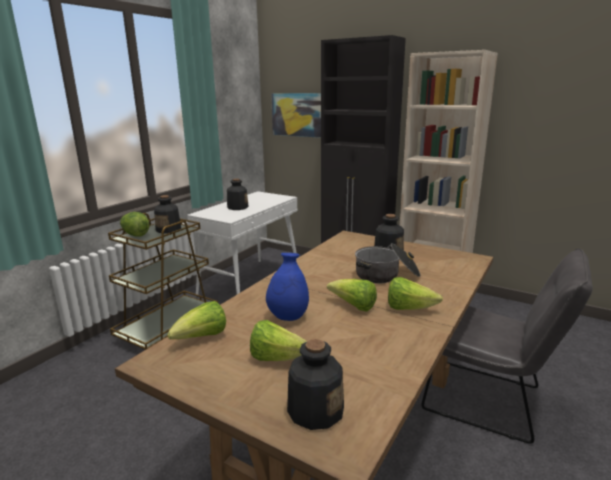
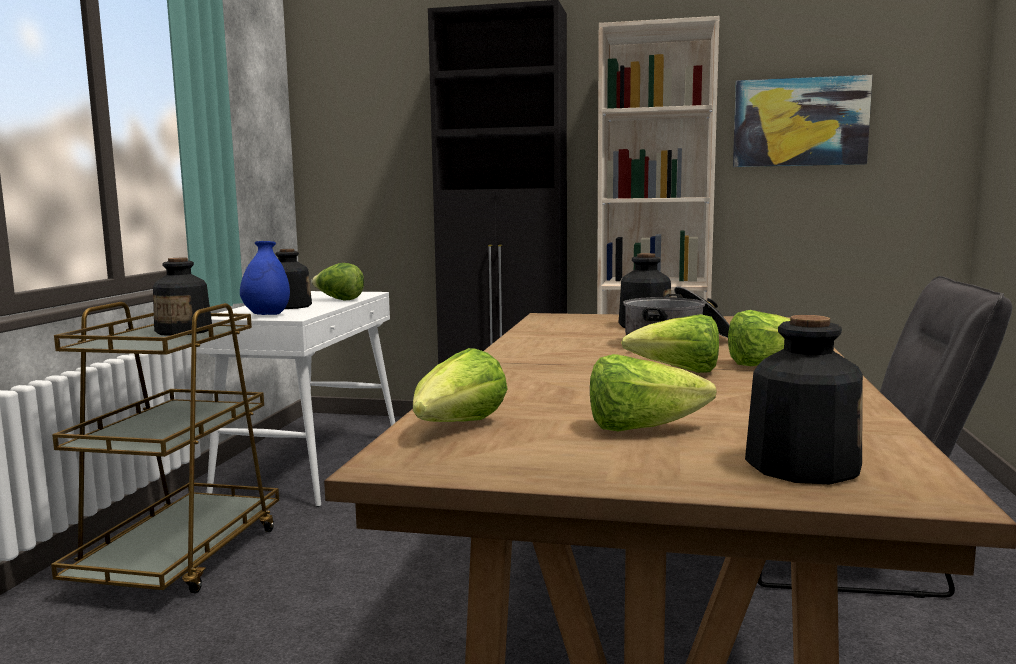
camera: 20 degrees left, 10 degrees down
lettuce [120,212,150,237] -> lettuce moved to [311,263,364,300]
blue vase [266,253,309,321] -> blue vase moved to [240,241,290,315]
picture [271,93,321,138] -> picture moved to [733,75,872,167]

